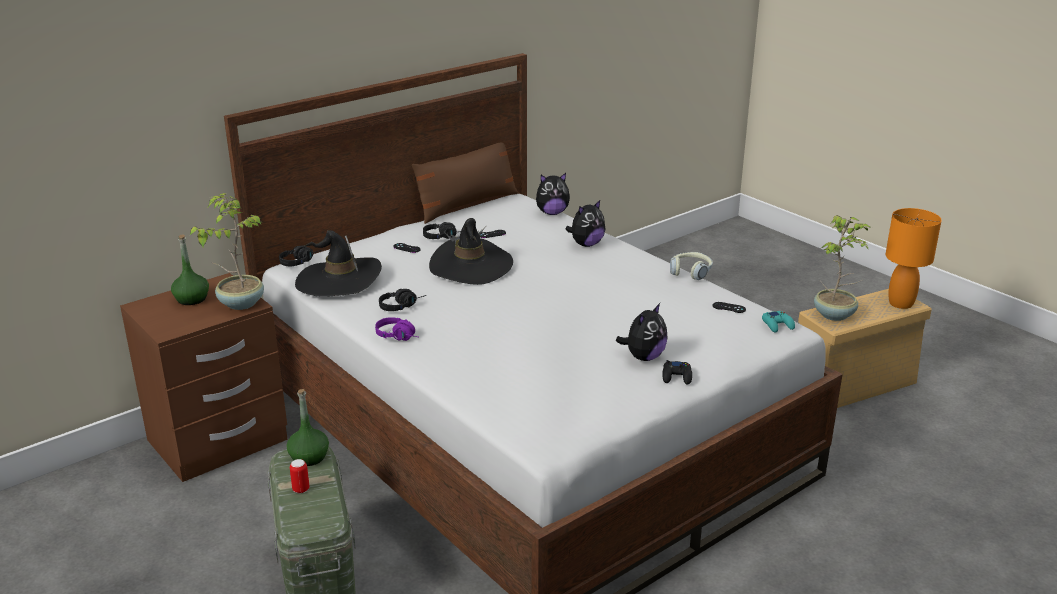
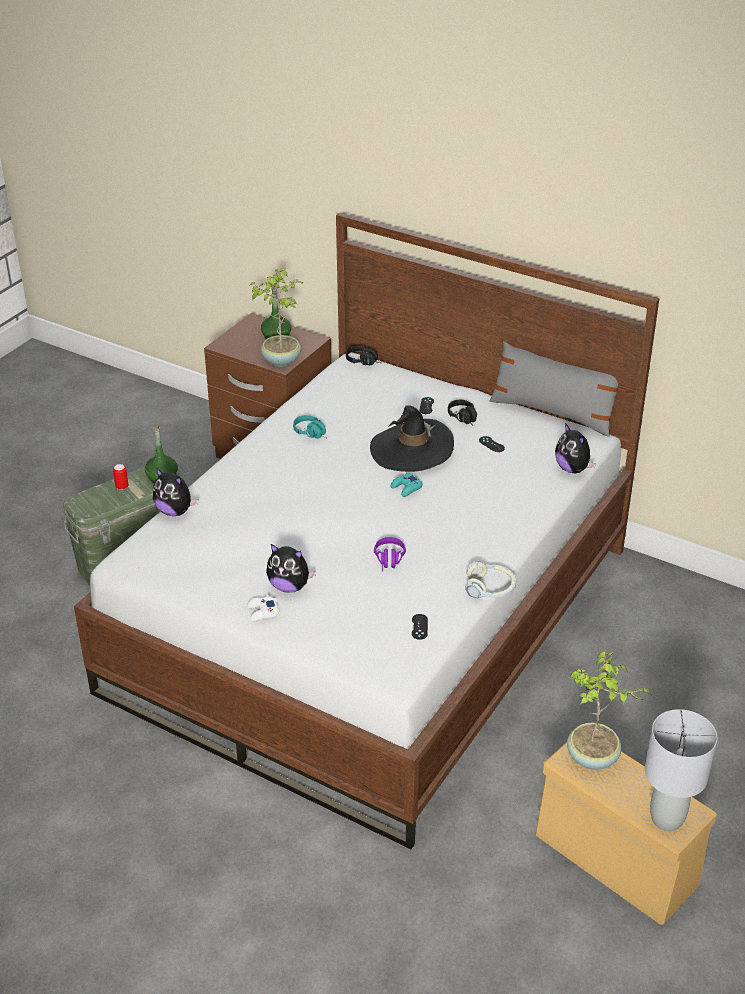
camera: 70 degrees right, 10 degrees up
black hat [295,230,382,297] -> none
purple headphones [375,317,418,341] -> purple headphones moved to [374,537,406,572]
black headphones [379,289,426,311] -> turquoise headphones [293,415,326,439]
brown pillow [411,143,519,224] -> grey pillow [489,342,618,437]
plush toy [565,200,605,247] -> plush toy moved to [153,468,198,516]
black game controller [662,360,692,385] -> white game controller [247,595,279,622]
turquoise game controller [762,311,795,332] -> turquoise game controller moved to [391,472,423,497]
orange table lamp [885,208,942,309] -> grey table lamp [645,709,717,831]

